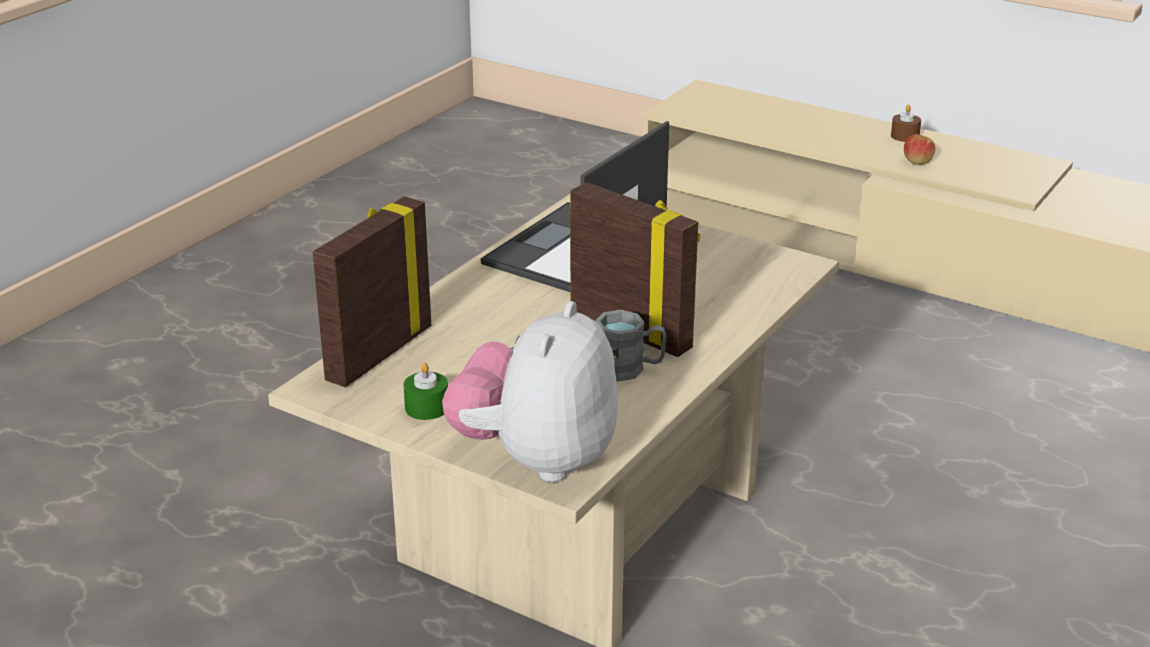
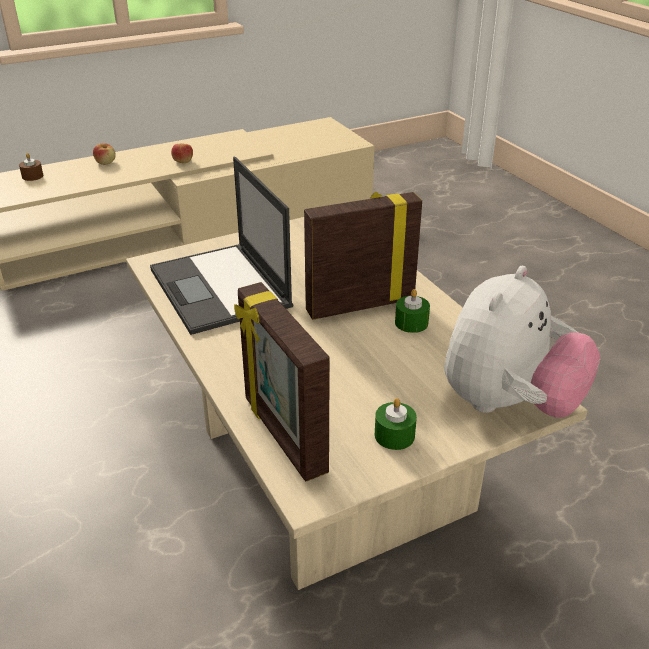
camera: 60 degrees left, 5 degrees up
plush toy [442,301,618,482] -> plush toy turned 105 degrees counterclockwise [444,266,600,418]
grey mug [595,310,667,382] -> green candle [395,289,430,333]
brown candle [891,105,921,142] -> brown candle moved to [19,153,43,181]
none -> apple [93,143,116,165]

